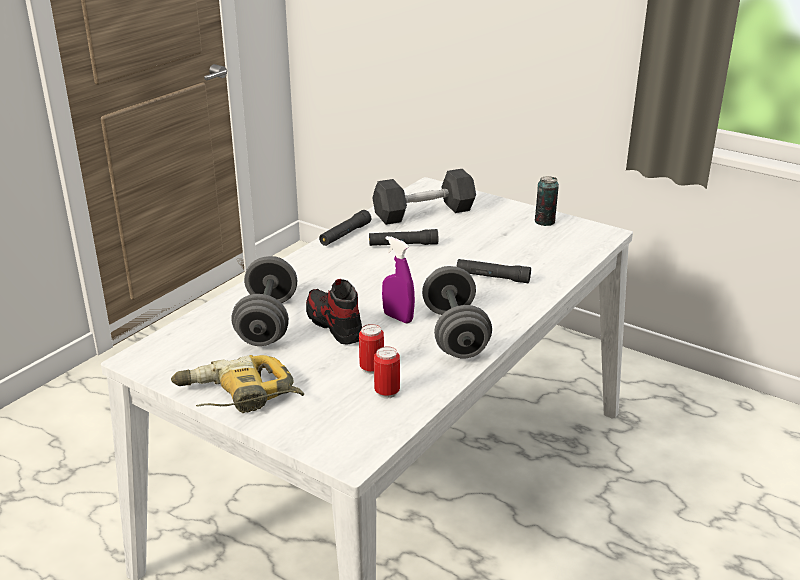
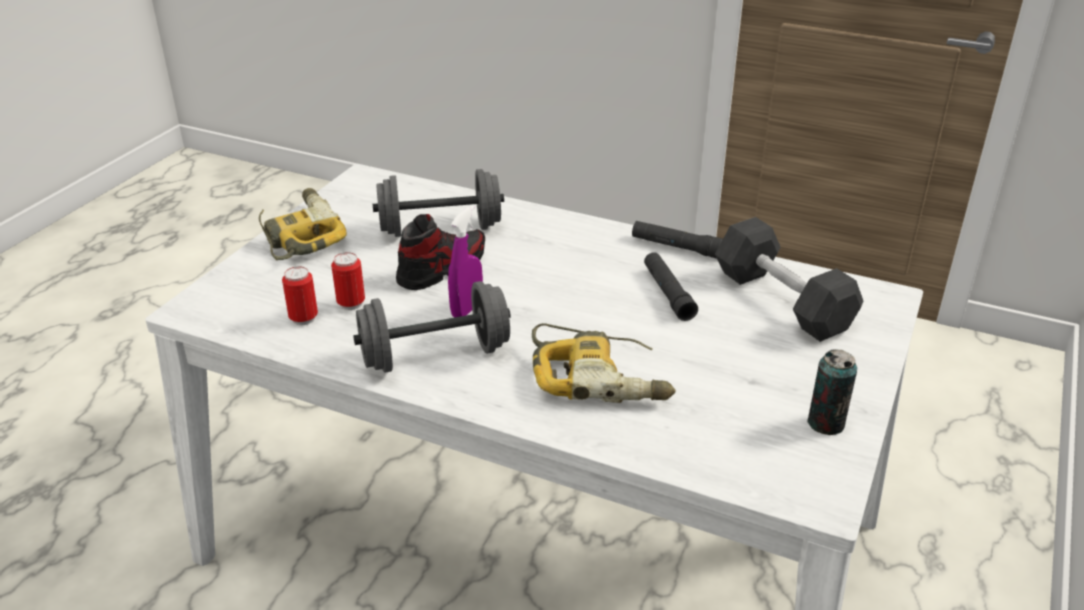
camera: 80 degrees right, 5 degrees up
black flashlight [456,259,531,283] -> power drill [532,323,676,403]

